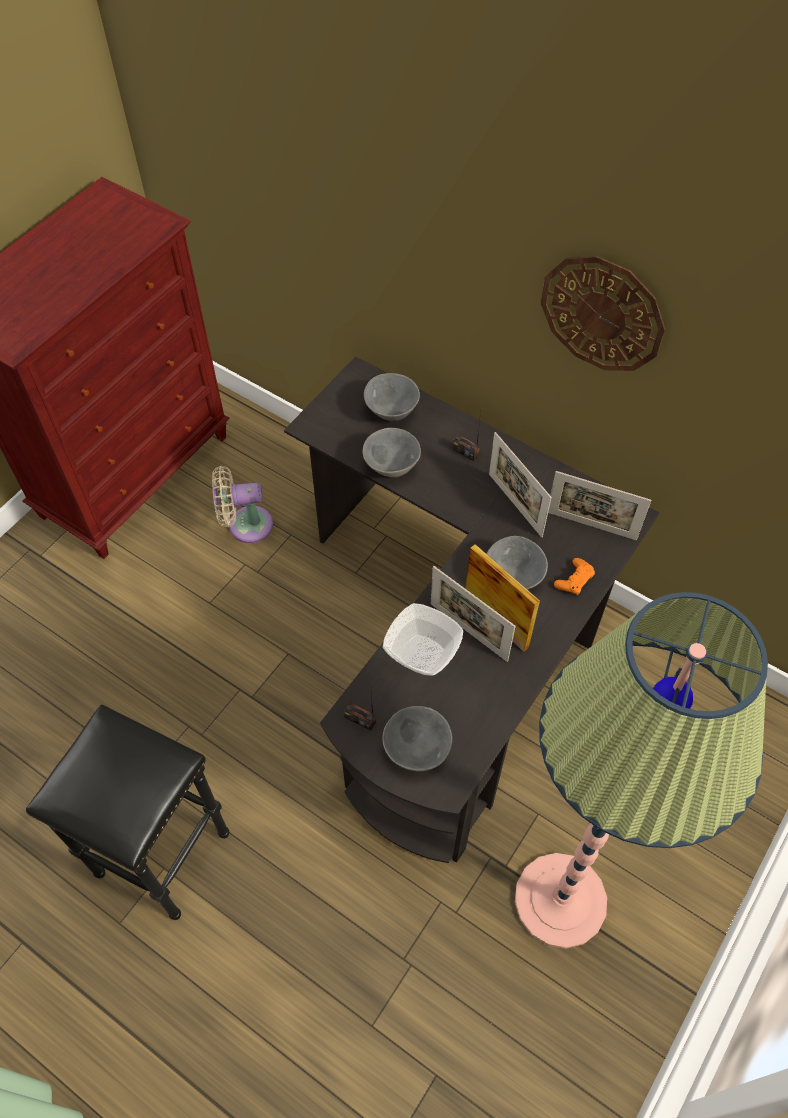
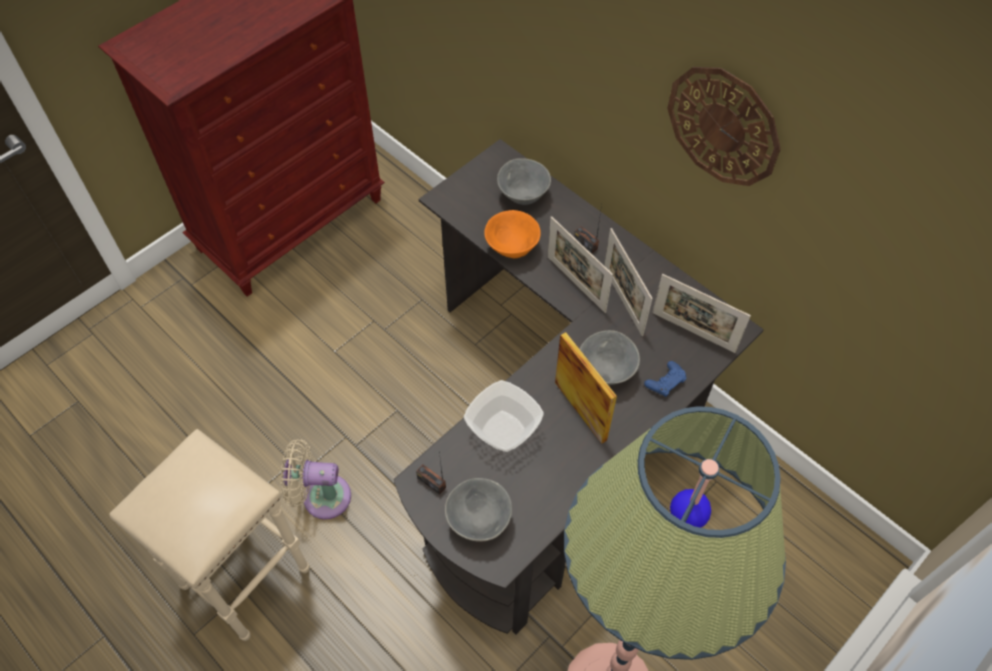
camera: 10 degrees right, 0 degrees up
black stool [26,705,229,920] -> beige stool [109,429,309,641]
beige fan [212,466,273,543] -> beige fan moved to [281,439,351,519]
grey bowl [363,428,421,477] -> orange bowl [484,210,541,258]
picture frame [431,566,516,662] -> picture frame moved to [548,216,613,313]
orange game controller [554,558,595,595] -> blue game controller [644,361,686,397]

